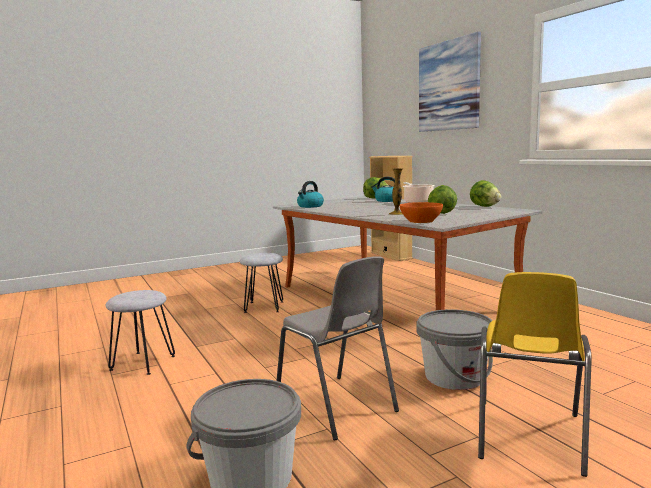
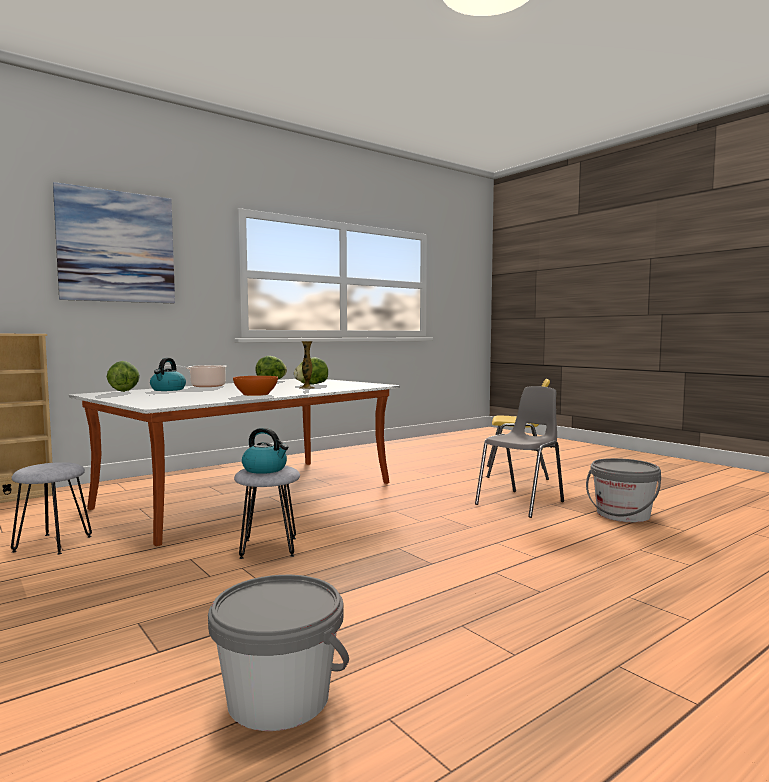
camera: 100 degrees left, 5 degrees down
grey stool [106,290,175,375] -> grey stool moved to [11,462,92,555]
kettle [297,181,324,208] -> kettle moved to [242,428,288,474]
orange bowl [400,202,443,223] -> orange bowl moved to [233,376,278,396]
grey bucket [416,309,493,390] -> grey bucket moved to [208,575,349,731]

